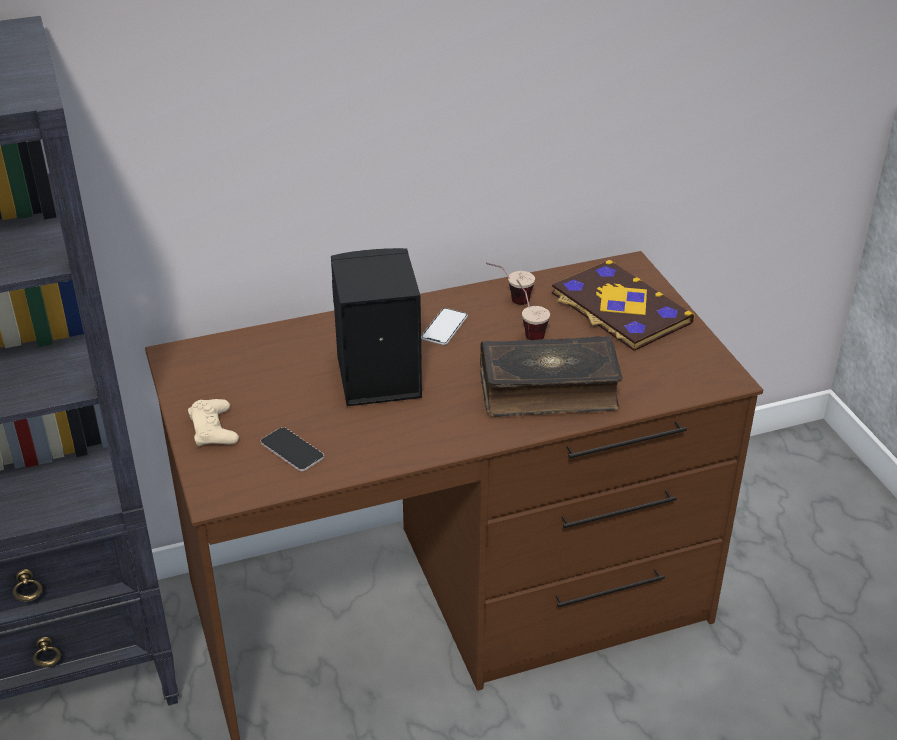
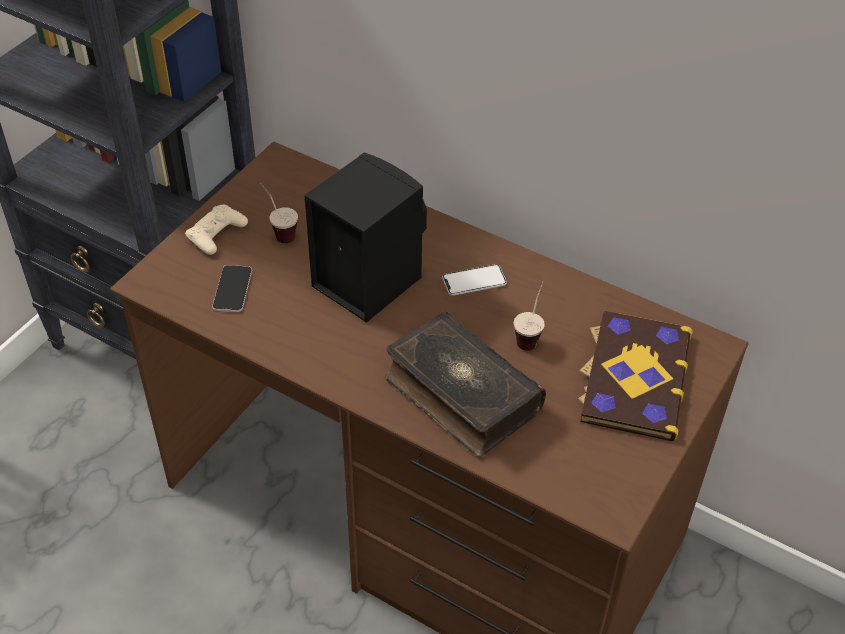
camera: 50 degrees right, 10 degrees up
cup [486,263,535,305] -> cup moved to [260,183,298,243]

